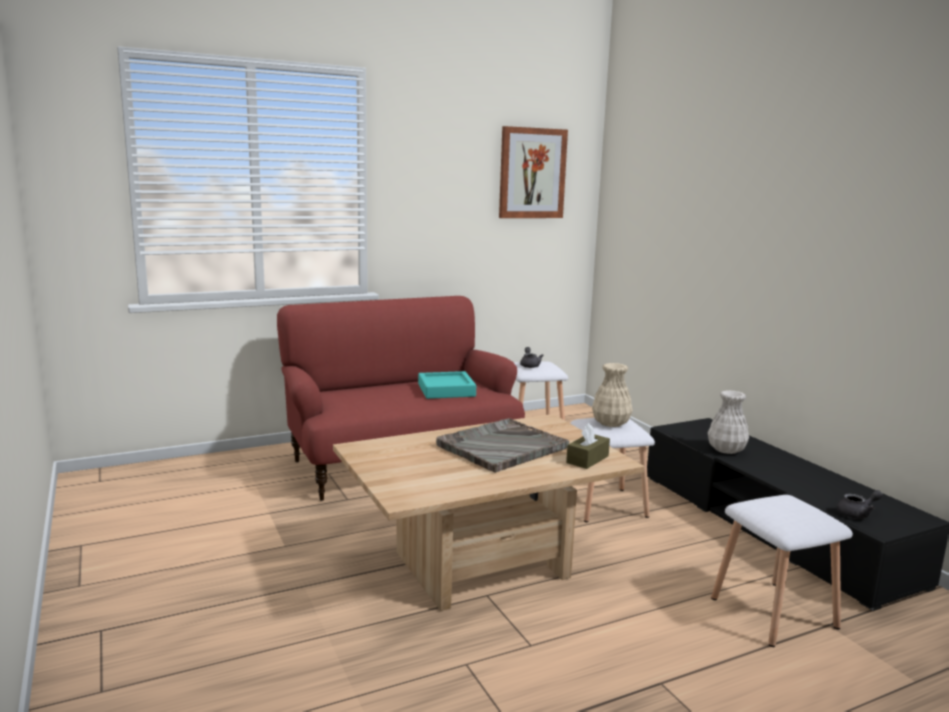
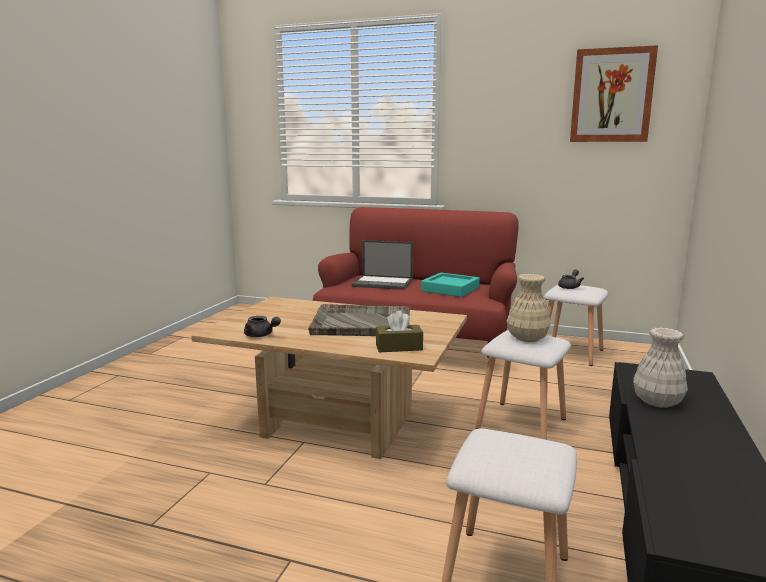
camera: 45 degrees right, 0 degrees up
grey teapot [836,490,883,519] -> grey teapot moved to [244,316,281,337]
none -> laptop [352,240,413,290]

